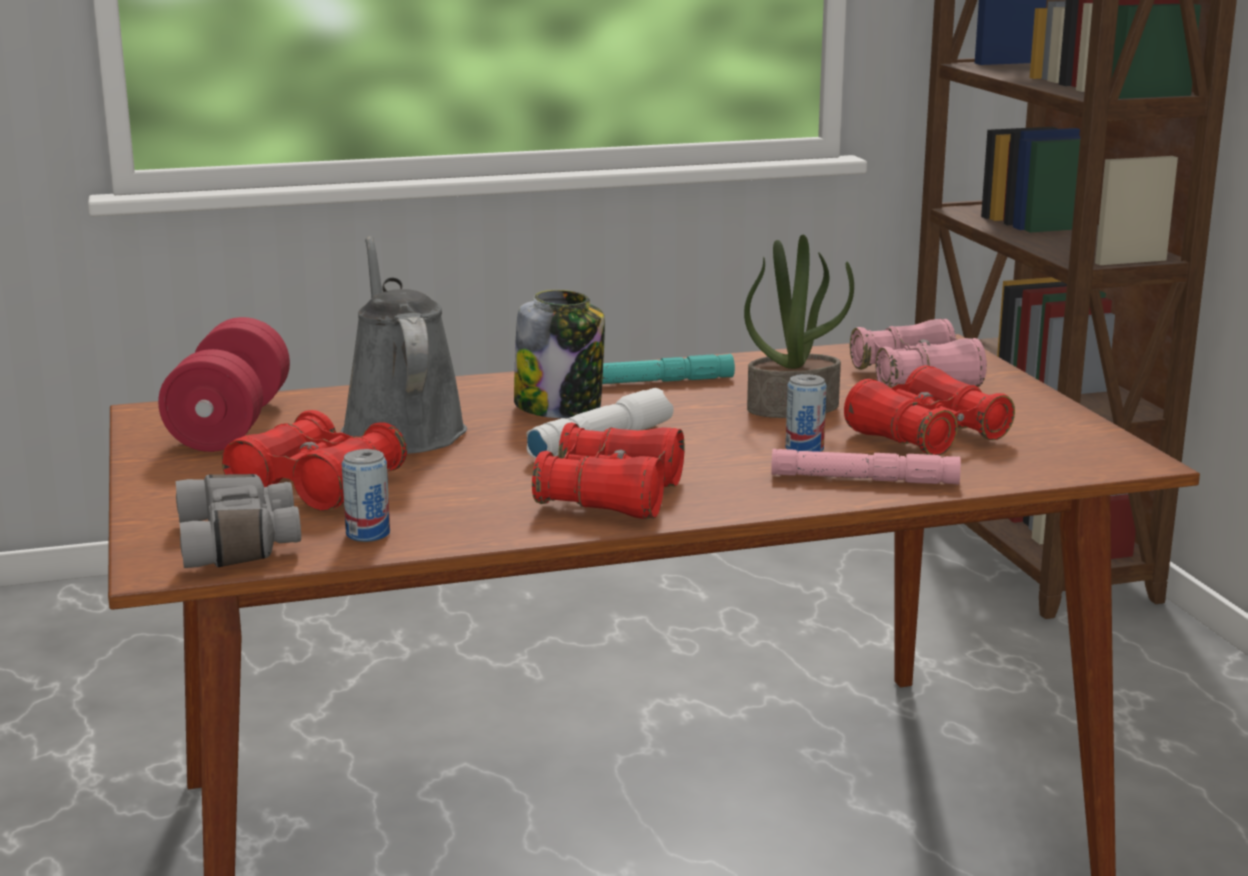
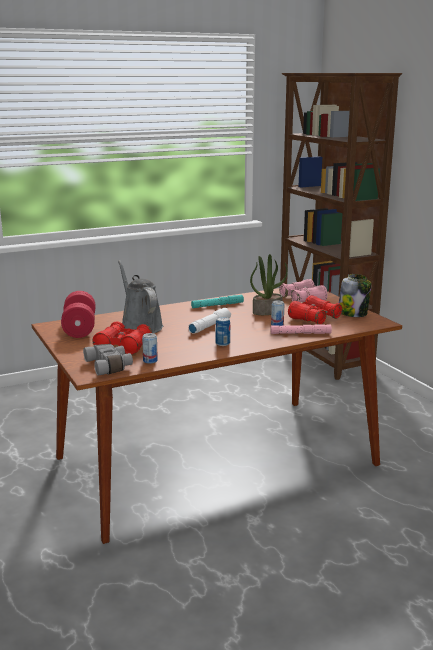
camera: 10 degrees left, 0 degrees up
jar [514,290,605,418] -> jar moved to [339,274,372,317]
red binoculars [532,423,685,519] -> can [215,317,230,346]

